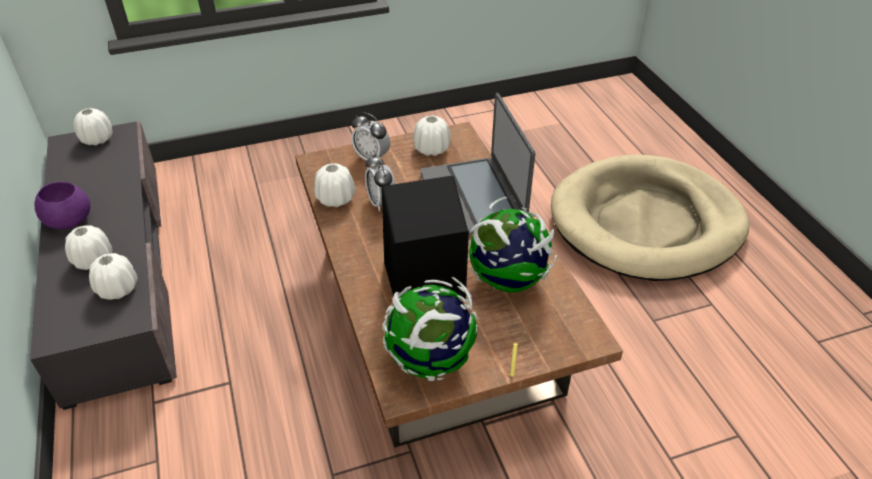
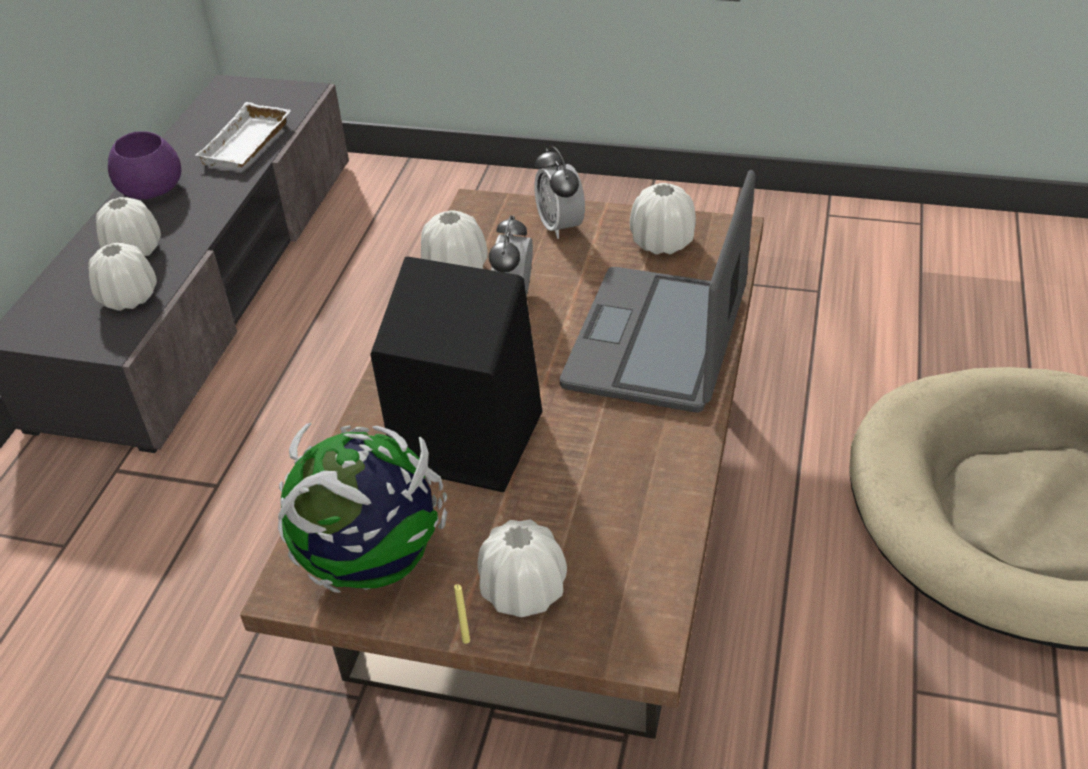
camera: 35 degrees right, 0 degrees up
white vase [74,108,113,145] -> white vase moved to [477,520,567,617]
globe [468,197,557,292] -> none
none -> white tray [195,102,291,169]

